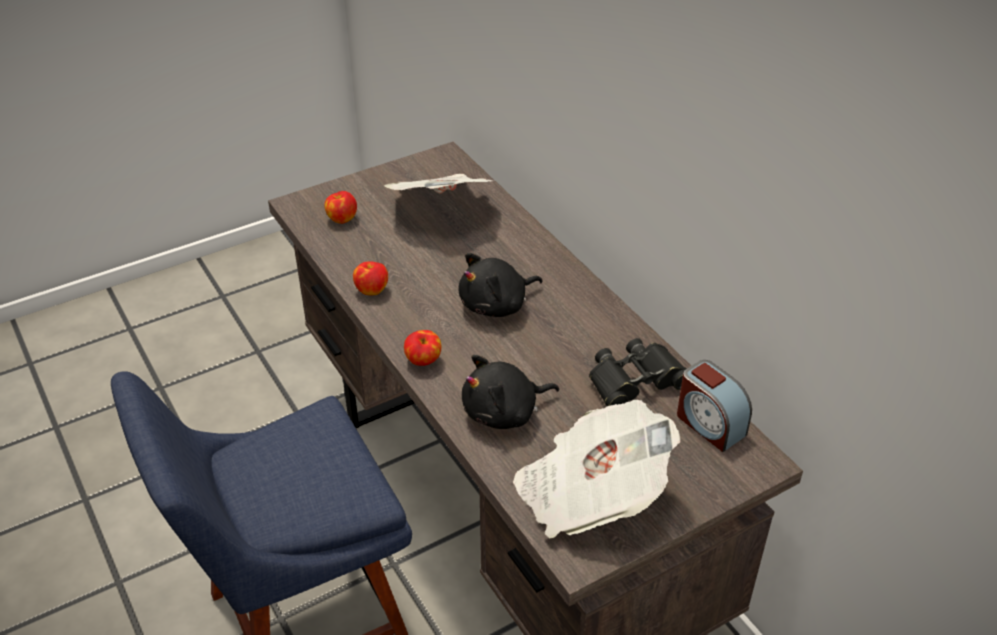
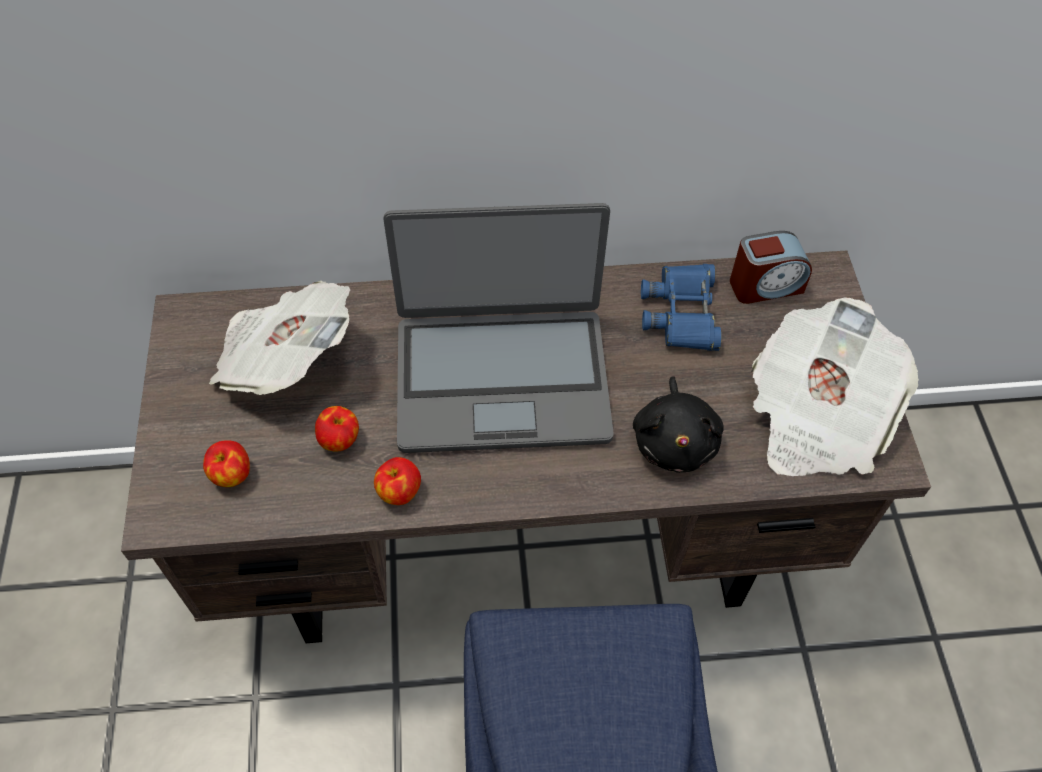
camera: 65 degrees left, 15 degrees up
apple [404,330,442,366] -> apple moved to [315,406,359,451]
black plush toy [458,253,543,317] -> laptop [383,203,614,453]
black binoculars [589,338,687,406] -> blue binoculars [641,264,722,351]

